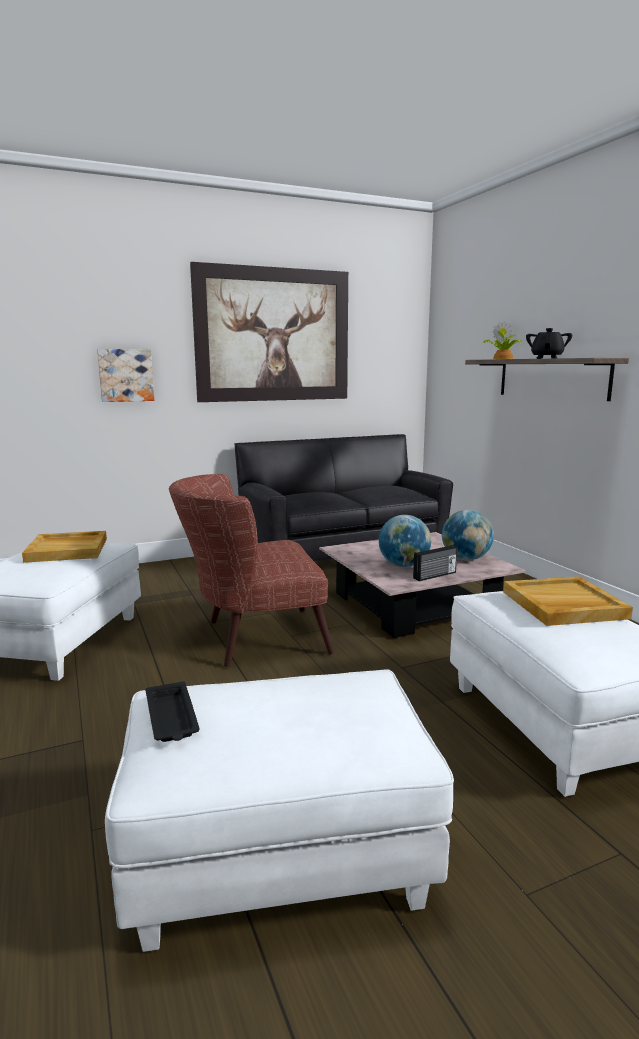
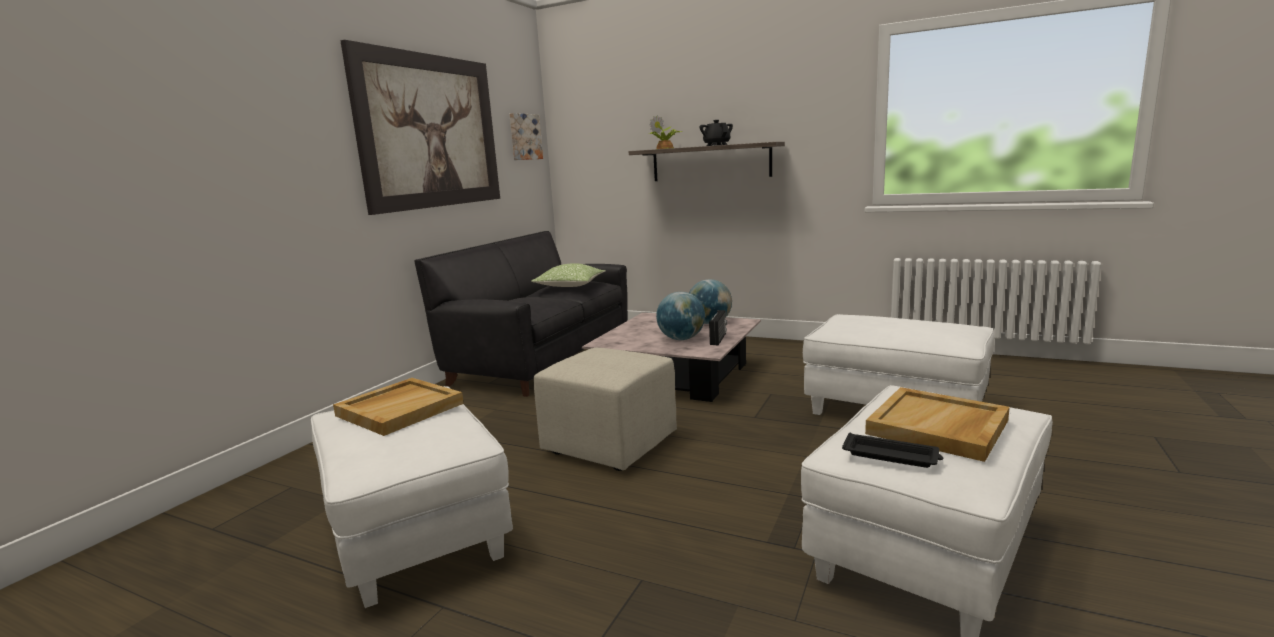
camera: 40 degrees left, 0 degrees up
picture [97,349,154,402] -> picture moved to [509,113,543,160]
brown armchair [169,474,334,667] -> beige ottoman [534,348,677,471]
beige tray [503,576,633,626] -> beige tray moved to [865,387,1010,462]
none -> pillow [531,263,605,287]

